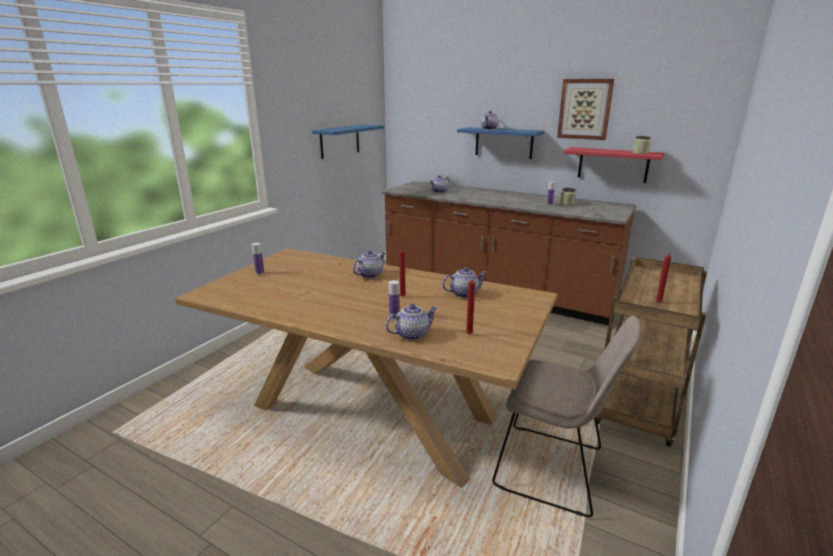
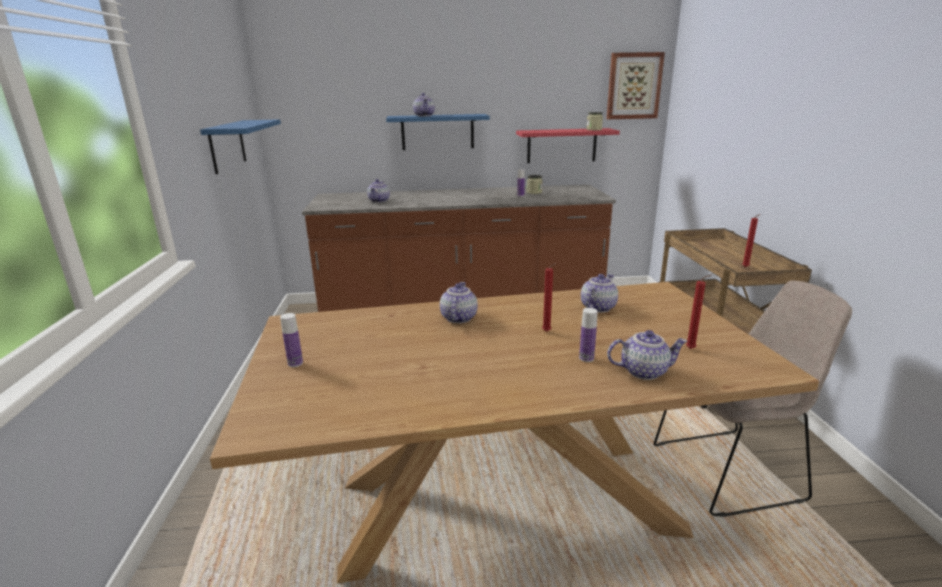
camera: 35 degrees left, 0 degrees up
teapot [385,304,438,340] -> teapot turned 60 degrees clockwise [607,330,688,380]
picture [557,79,614,140] -> picture moved to [607,52,665,119]

